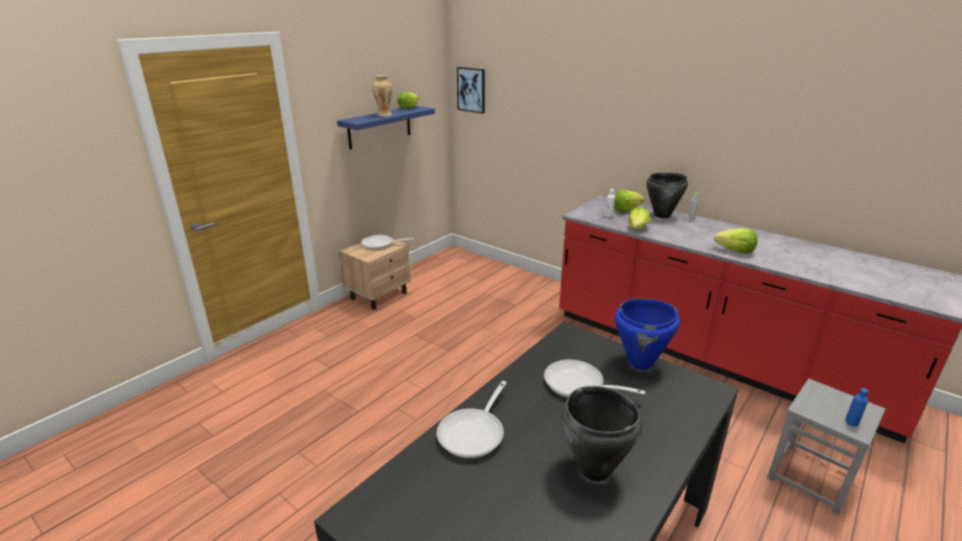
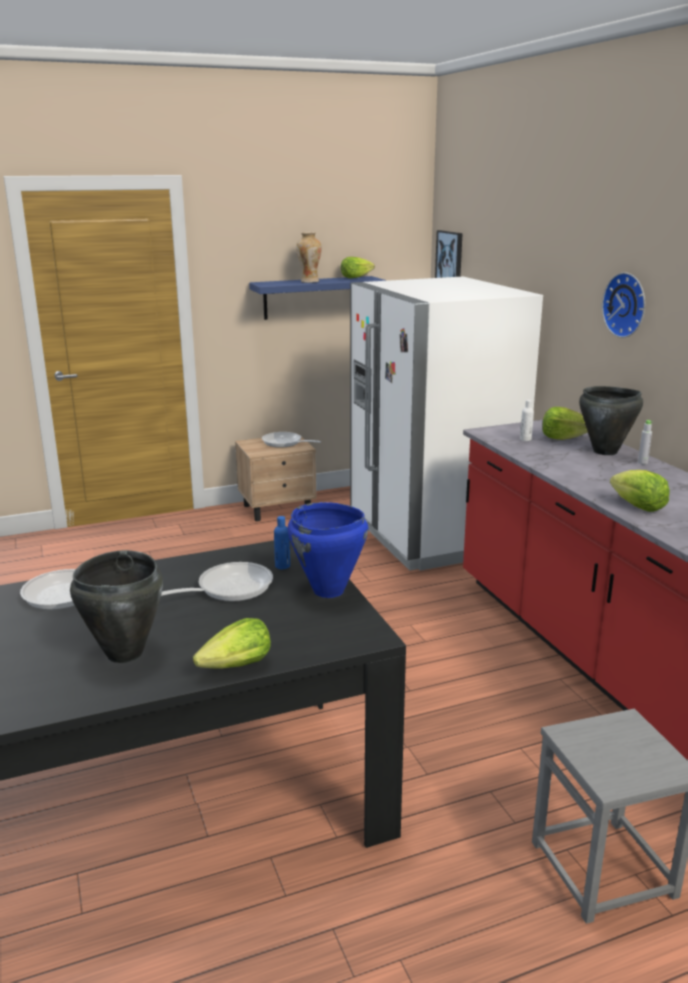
camera: 30 degrees right, 5 degrees down
frying pan [544,360,645,398] -> frying pan turned 90 degrees clockwise [161,562,273,601]
lettuce [628,207,651,229] -> lettuce moved to [193,618,271,669]
blue bottle [845,388,868,426] -> blue bottle moved to [274,516,290,569]
none -> white fridge [350,277,543,571]
none -> wall clock [602,272,645,338]

